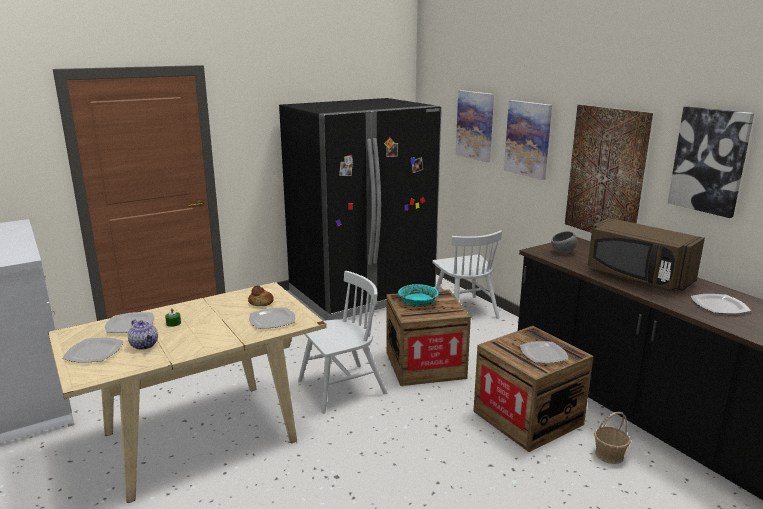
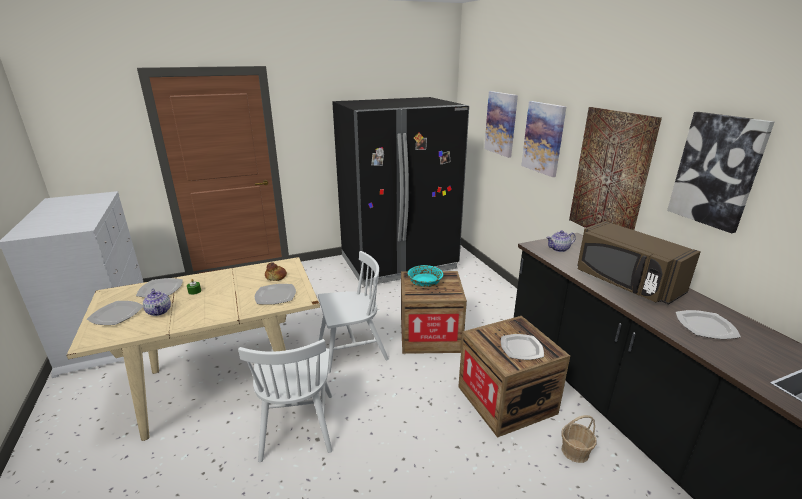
camera: 10 degrees right, 5 degrees up
white chair [432,230,502,319] -> white chair moved to [238,339,332,462]
grey bowl [551,231,577,253] -> teapot [546,230,576,252]

